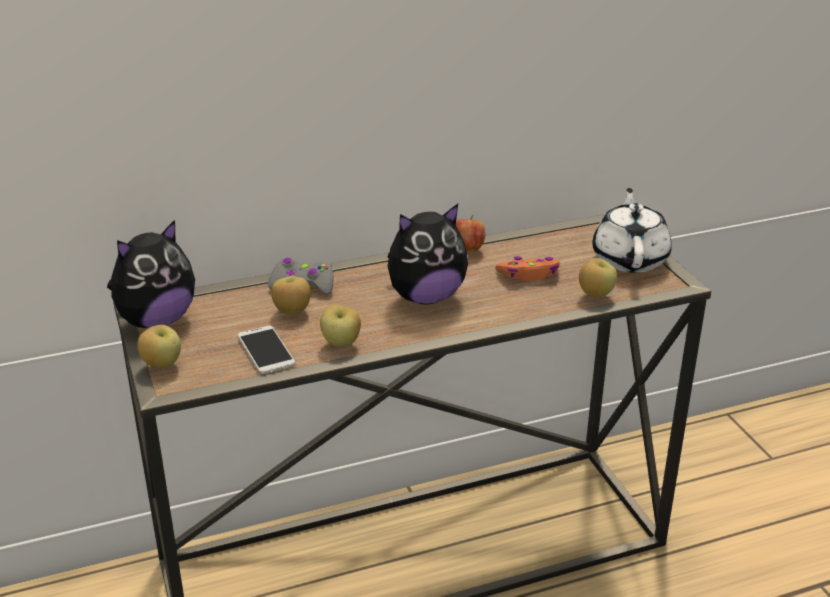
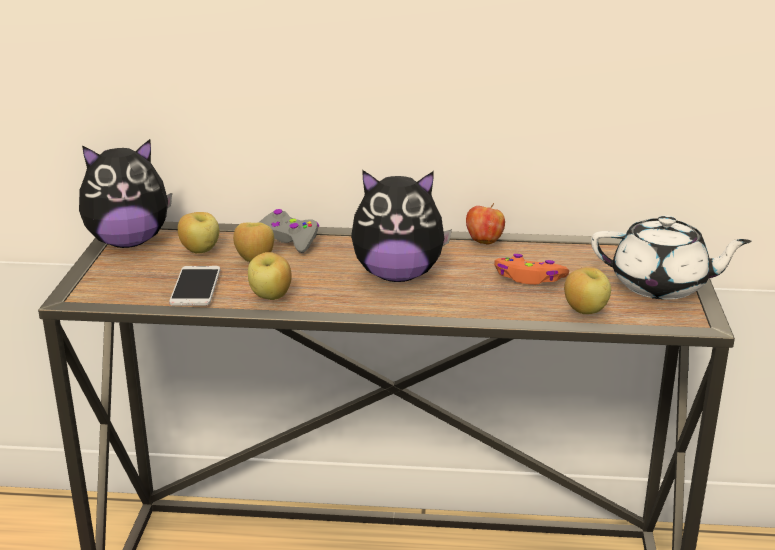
camera: 25 degrees right, 5 degrees down
apple [137,325,181,369] -> apple moved to [178,212,219,253]
white teapot [592,188,672,273] -> white teapot turned 75 degrees clockwise [591,215,752,300]

